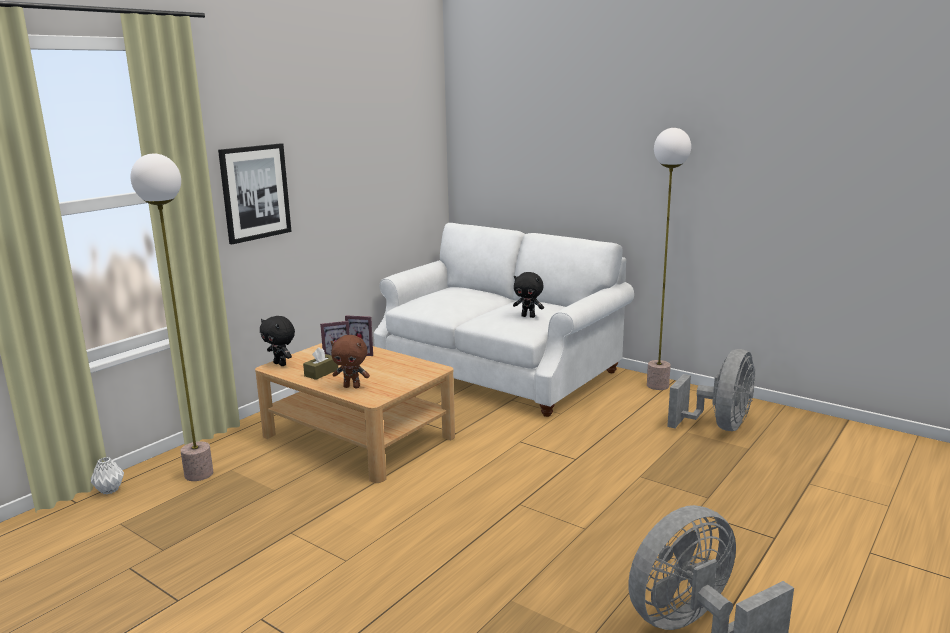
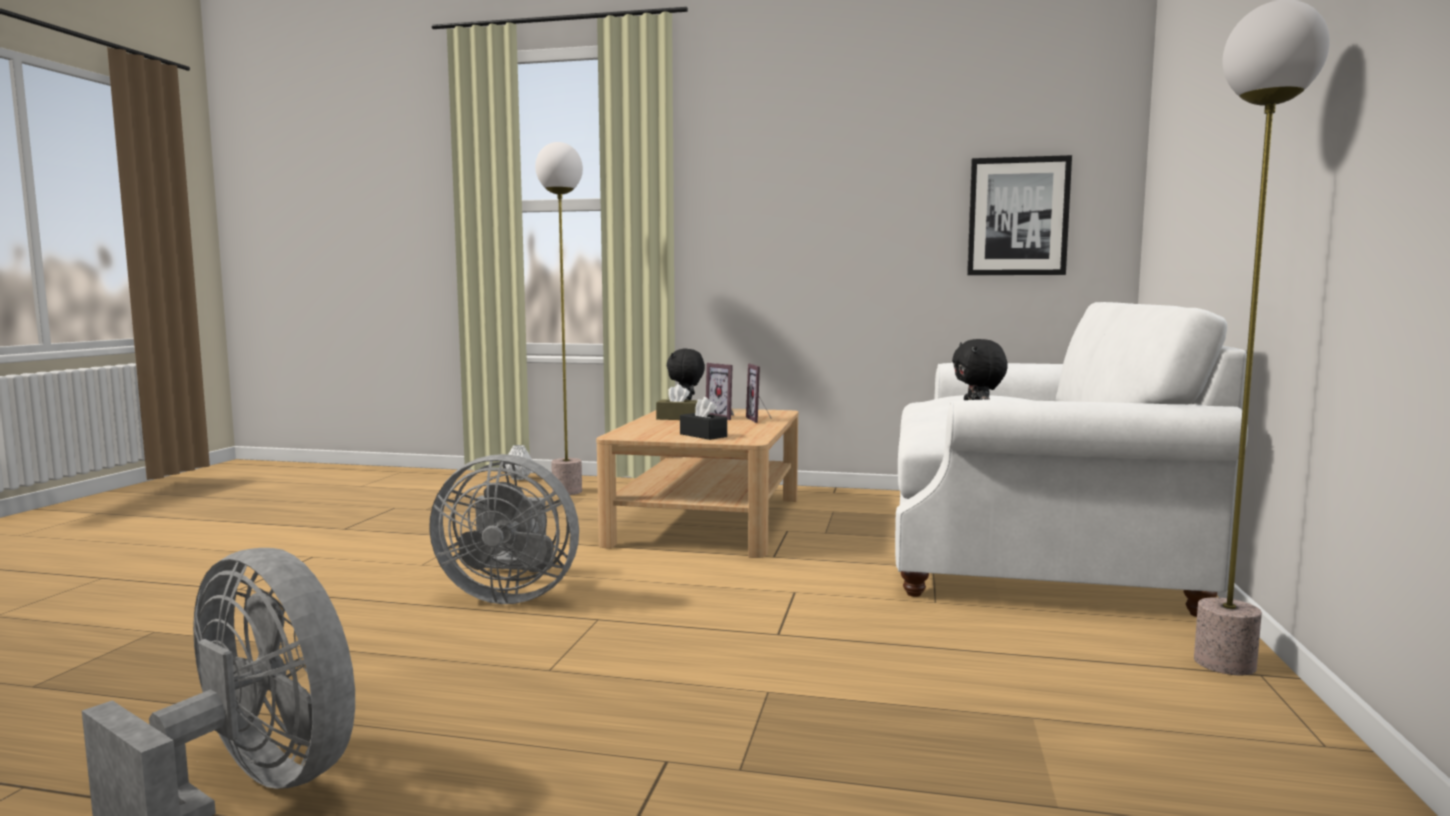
camera: 65 degrees right, 10 degrees down
picture [218,143,292,244] -> picture moved to [967,155,1072,275]
brown plush toy [331,335,370,388] -> none
grey fan [667,349,755,431] -> grey fan moved to [429,454,579,604]
none -> black tissue box [680,397,727,440]

